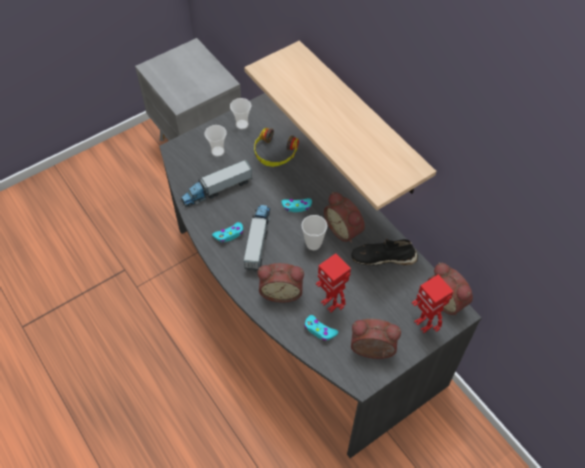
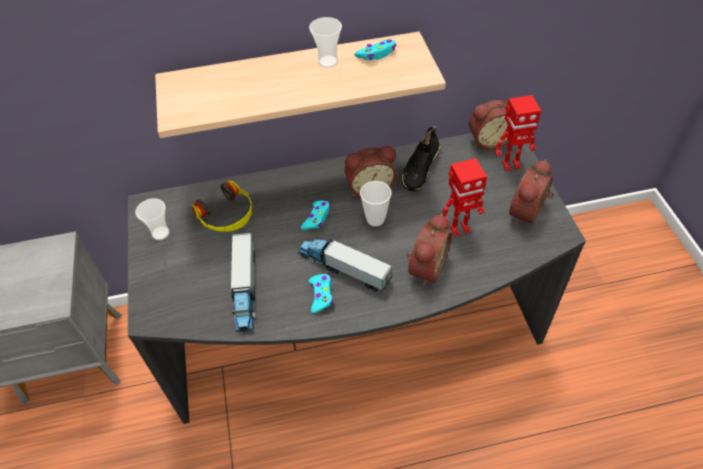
camera: 65 degrees left, 5 degrees down
cup [204,125,227,157] -> cup moved to [309,17,342,68]
turquoise game controller [304,315,338,341] -> turquoise game controller moved to [354,39,396,60]

